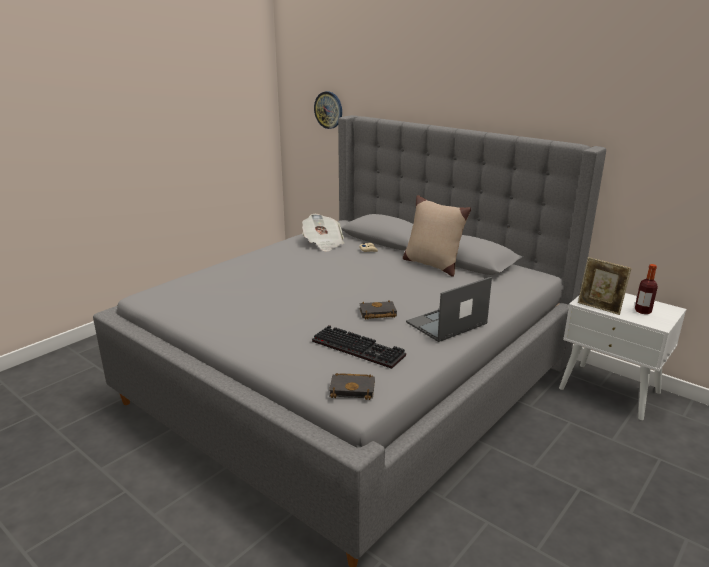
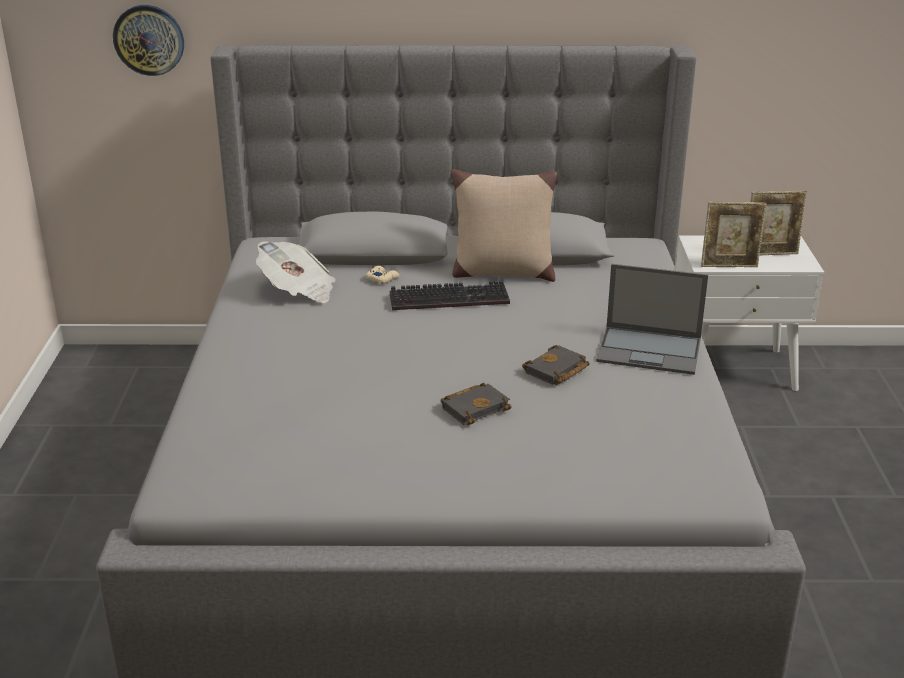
camera: 40 degrees left, 5 degrees up
keyboard [312,325,406,369] -> keyboard moved to [390,281,510,310]
black book [329,373,375,400] -> black book moved to [441,383,512,426]
laptop [406,277,492,342] -> laptop turned 90 degrees counterclockwise [596,264,708,375]
bottle [635,264,658,314] -> picture frame [750,191,807,256]

